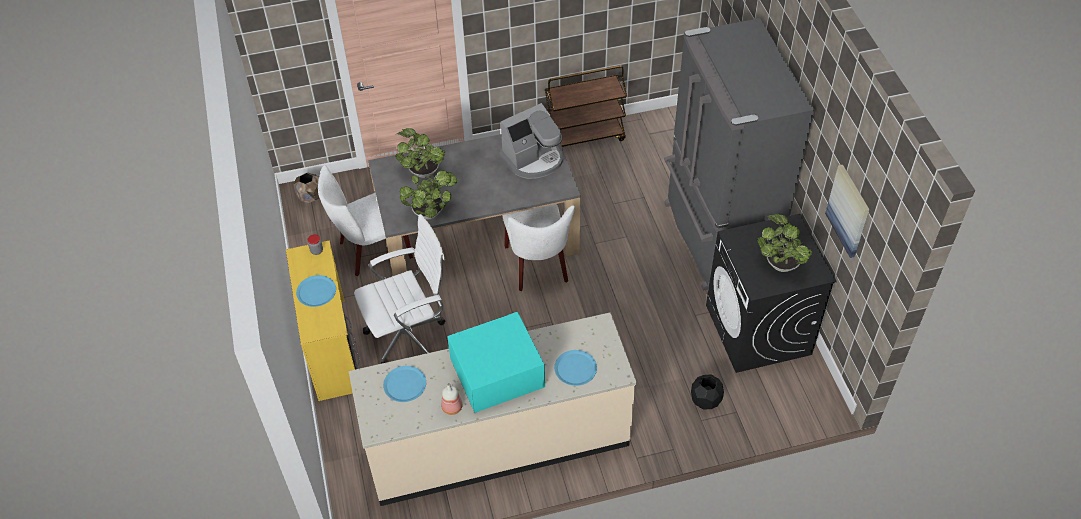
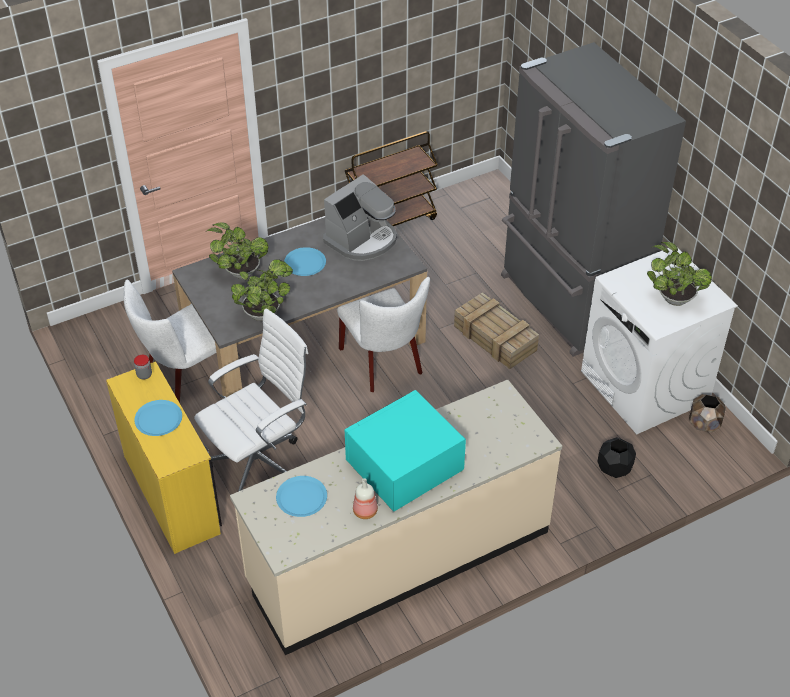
camera: 15 degrees left, 5 degrees down
brown planter [293,173,320,203] -> brown planter moved to [689,394,726,432]
blue plate [554,350,597,386] -> blue plate moved to [284,247,326,276]
black washing machine [706,214,837,373] -> white washing machine [581,248,738,434]
picture [825,165,870,258] -> none
none -> crate [454,293,539,369]

